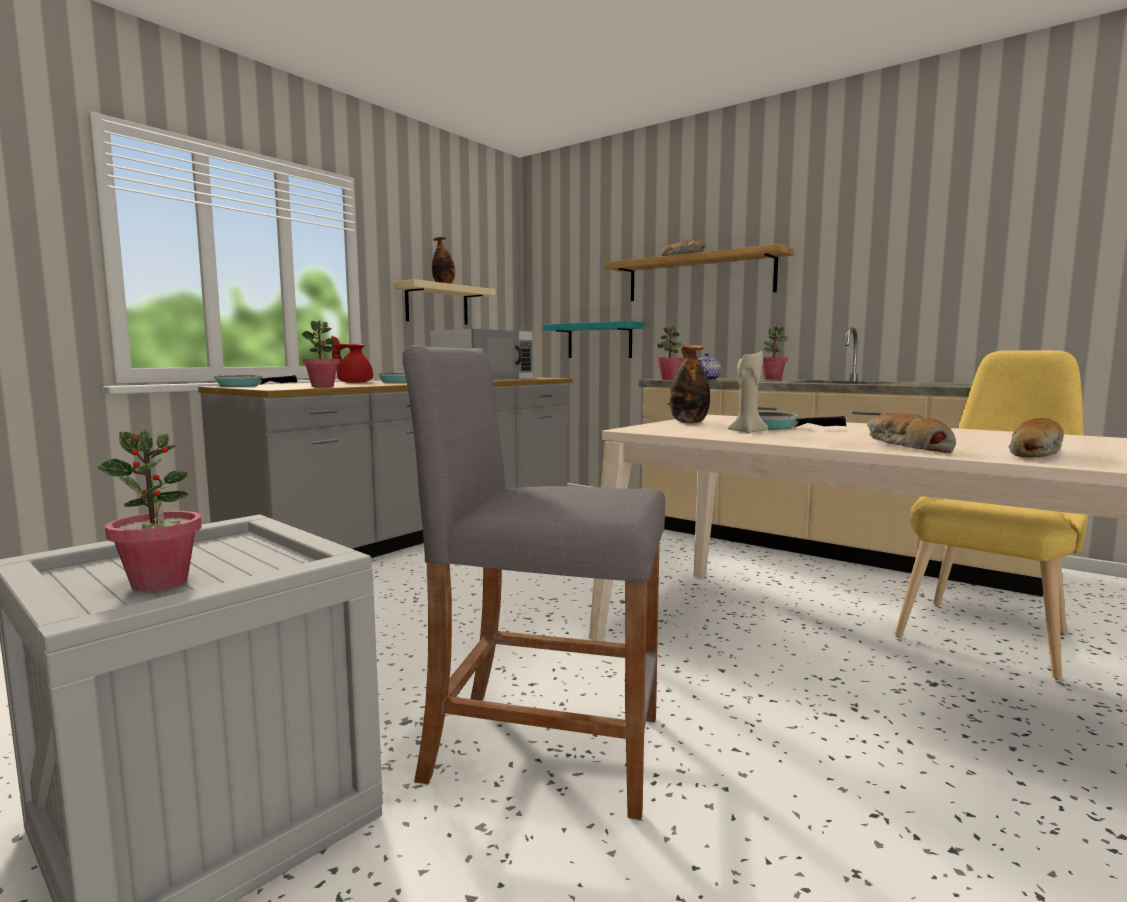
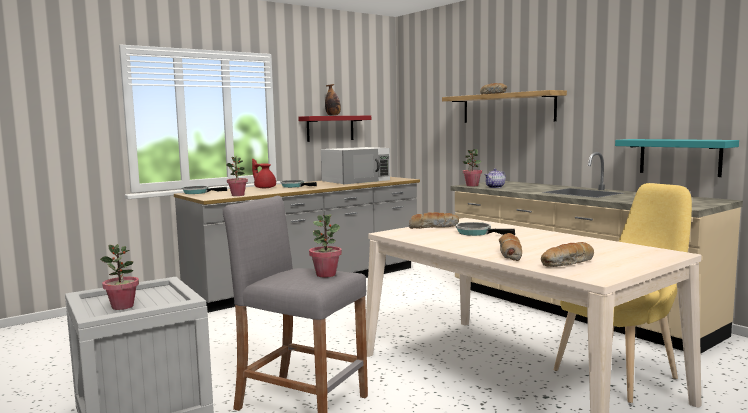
camera: 15 degrees right, 0 degrees up
beige shelf [393,279,496,325] -> red shelf [298,116,371,142]
turquoise shelf [543,321,644,358] -> turquoise shelf moved to [615,139,739,177]
bottle [670,345,710,423] -> bread [409,212,459,229]
beige candle [728,350,768,433] -> none
potted plant [762,327,788,380] -> potted plant moved to [309,214,342,277]

